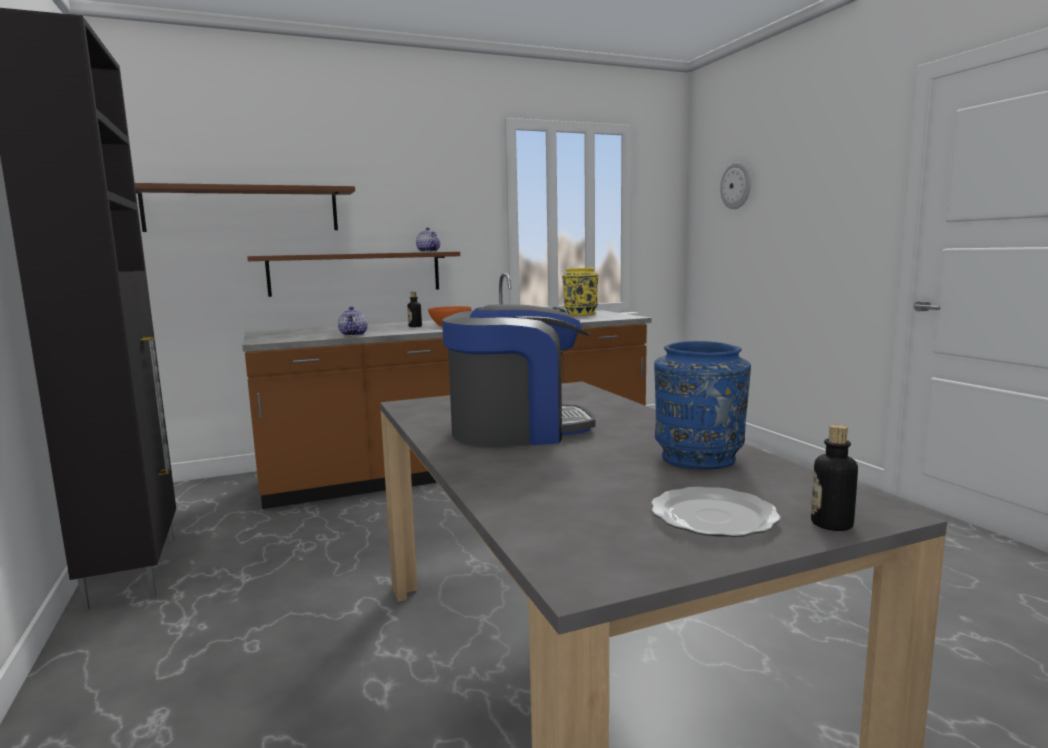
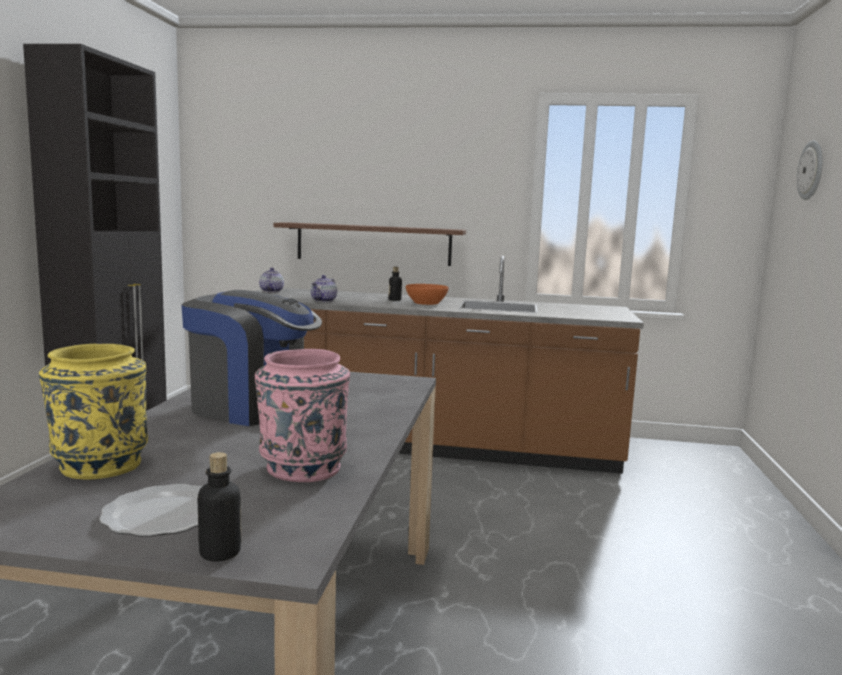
camera: 30 degrees right, 0 degrees up
brown shelf [135,183,355,232] -> none
teapot [416,228,440,252] -> teapot moved to [259,268,284,292]
yellow vase [562,268,598,315] -> yellow vase moved to [39,343,148,480]
blue vase [654,341,751,470] -> pink vase [255,349,350,482]

